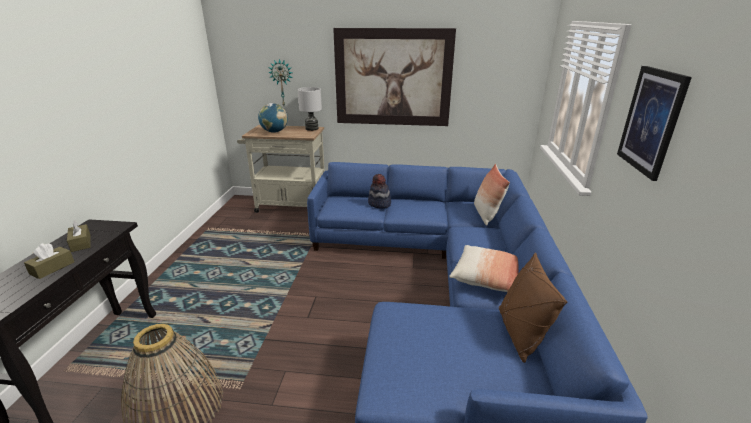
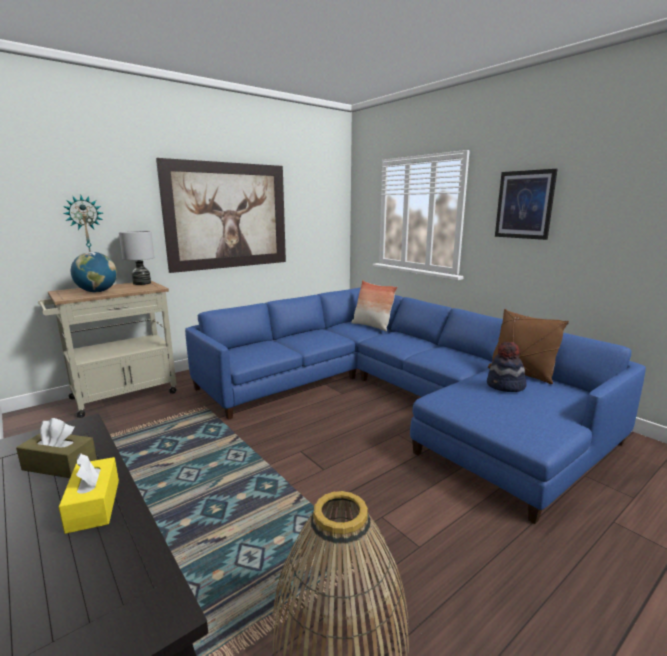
camera: 45 degrees left, 10 degrees down
brown tissue box [24,243,75,279] -> yellow tissue box [59,453,119,534]
hat [368,174,391,208] -> hat moved to [487,342,527,392]
pillow [449,245,519,292] -> none

